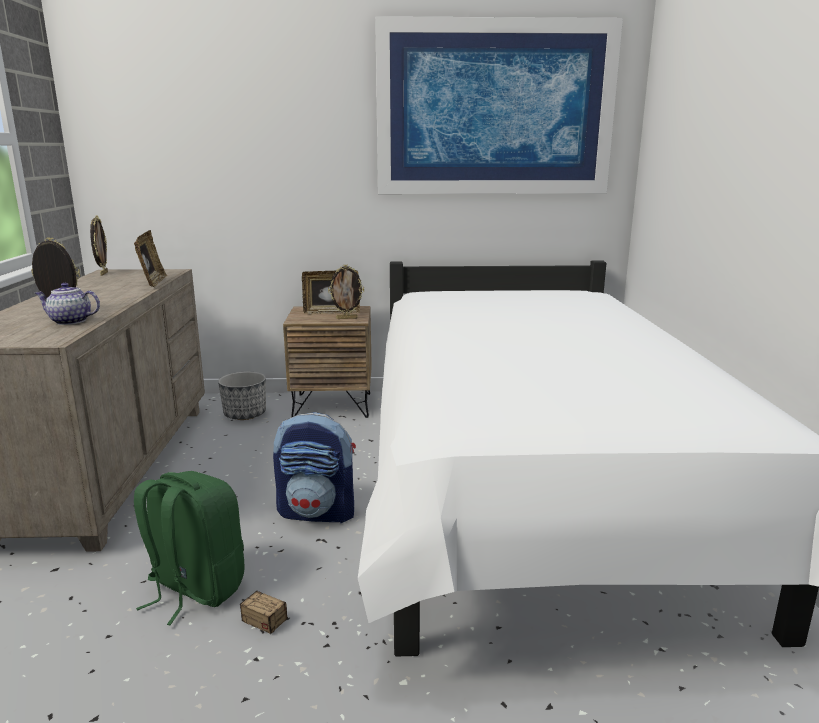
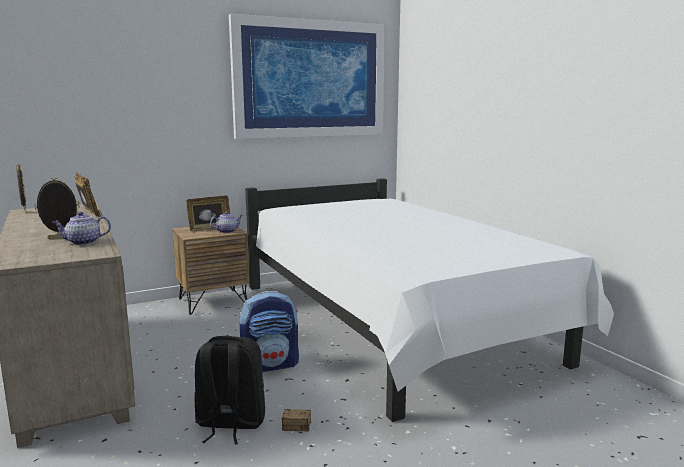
camera: 25 degrees left, 5 degrees down
green backpack [134,471,245,625] -> black backpack [194,336,265,444]
planter [218,372,266,420] -> none
picture frame [328,264,364,319] -> teapot [210,211,242,233]

